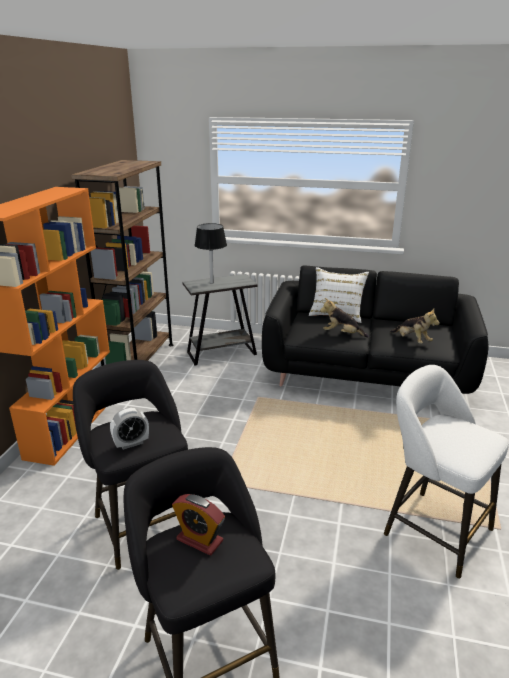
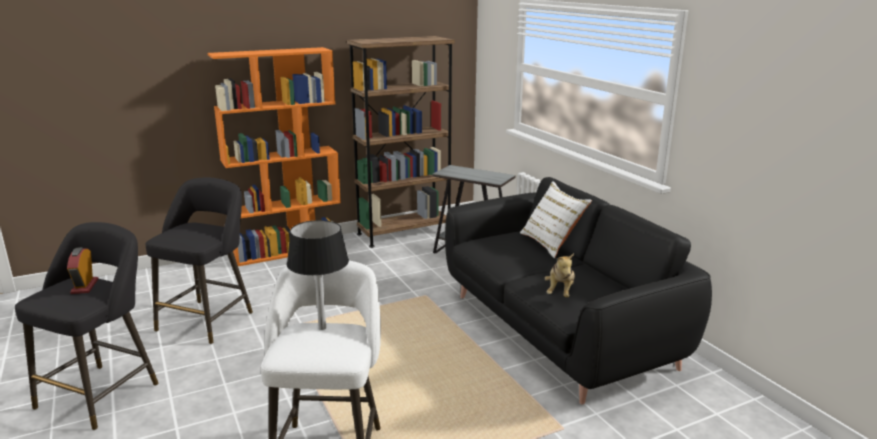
camera: 50 degrees right, 5 degrees down
alarm clock [110,408,149,450] -> none
black table lamp [195,223,227,284] -> black table lamp moved to [287,220,349,330]
plush toy [320,298,369,337] -> none

